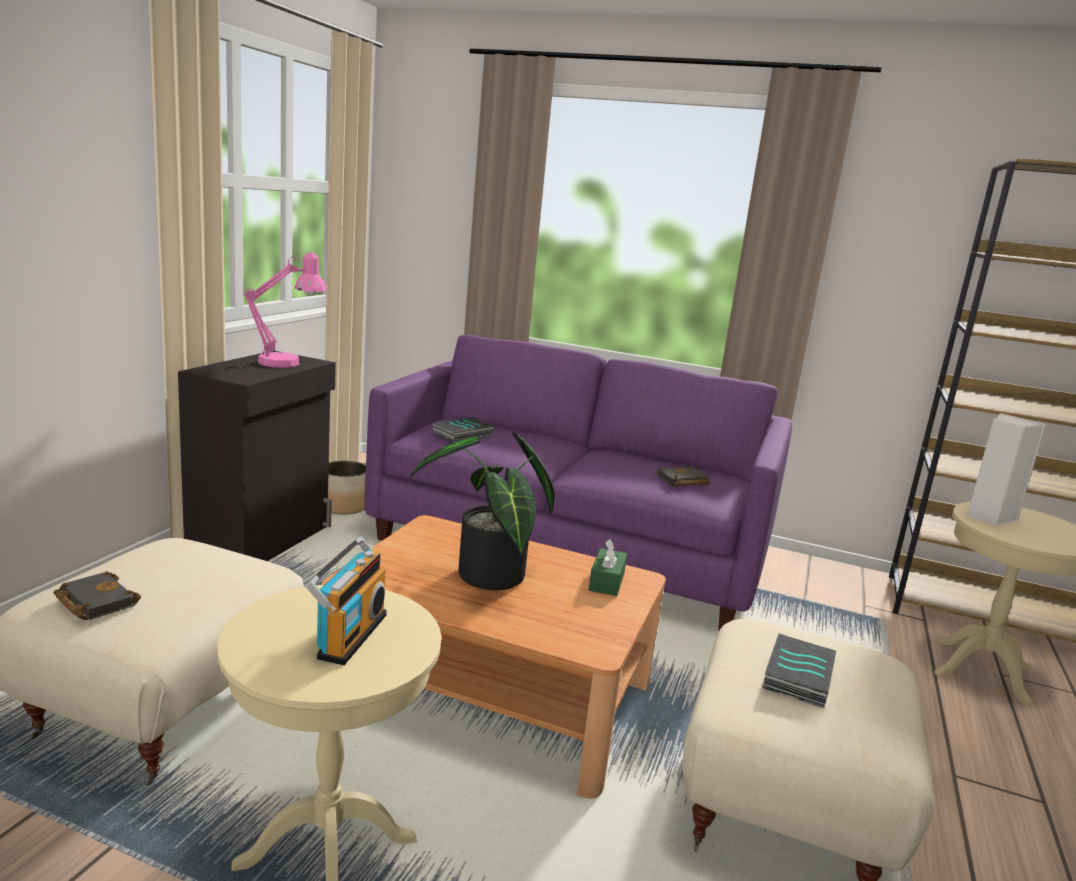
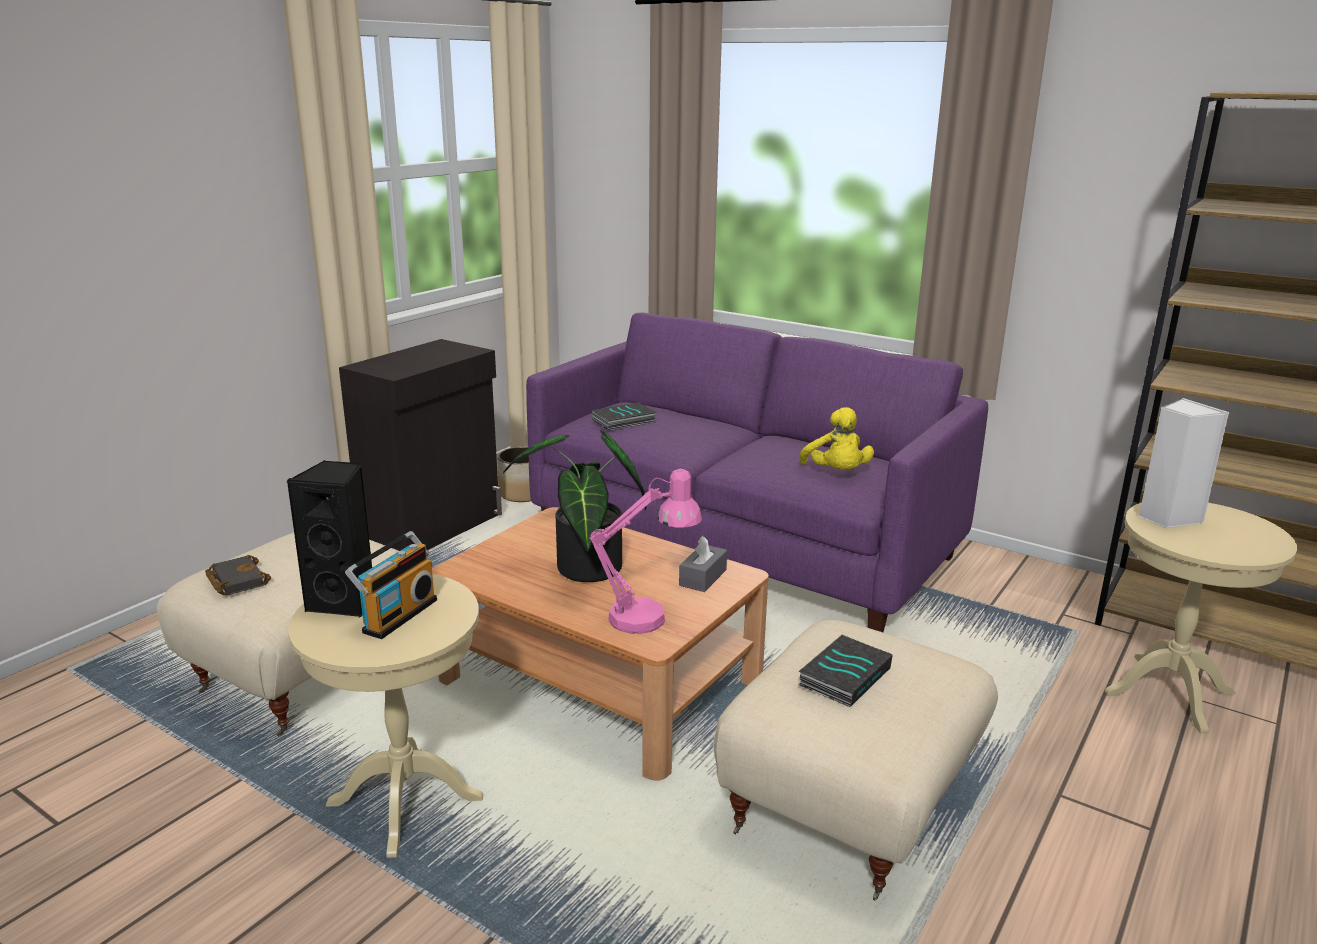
camera: 15 degrees right, 5 degrees up
pink table lamp [244,252,326,368] -> pink table lamp moved to [590,469,702,634]
green tissue box [589,540,627,596] -> grey tissue box [679,536,727,592]
black book [657,466,710,487] -> yellow plush toy [800,407,874,470]
none -> black speaker [287,460,372,617]

